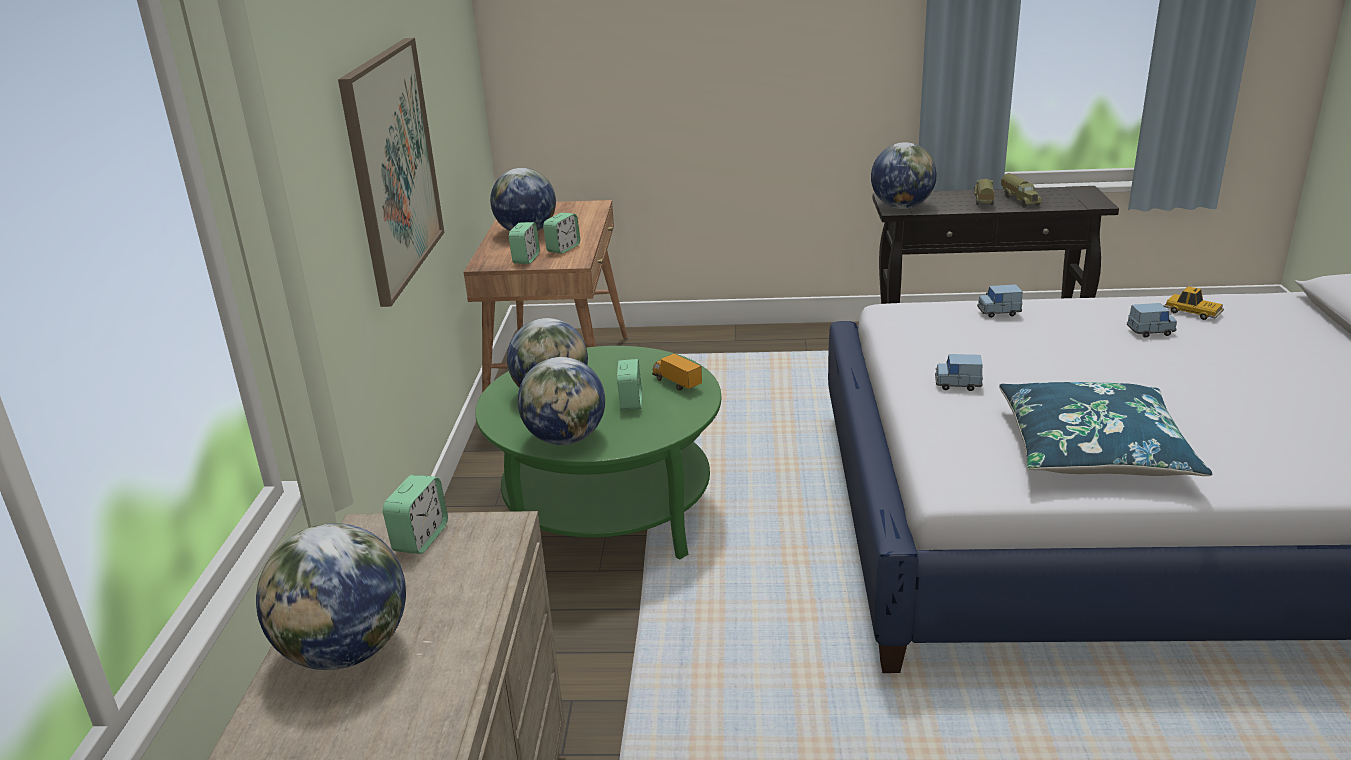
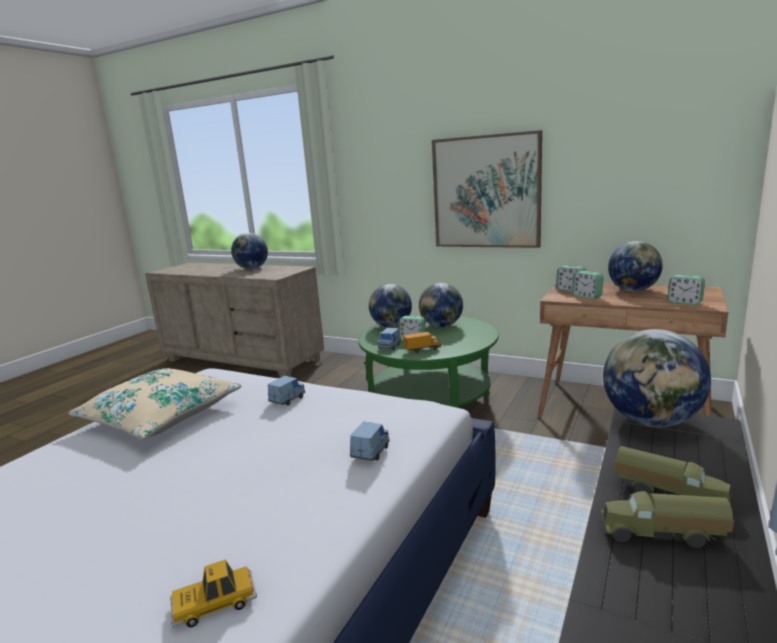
camera: 115 degrees right, 10 degrees down
alarm clock [383,475,448,554] -> alarm clock moved to [667,275,705,305]
blue pillow [999,382,1212,476] -> beige pillow [68,368,242,440]
blue toy car [1127,303,1177,338] -> blue toy car moved to [378,328,401,350]

